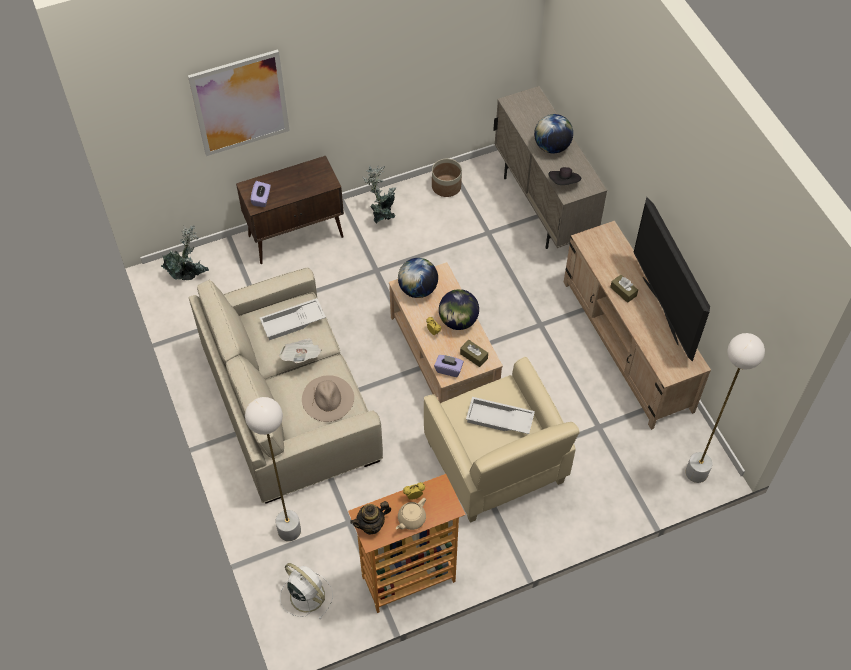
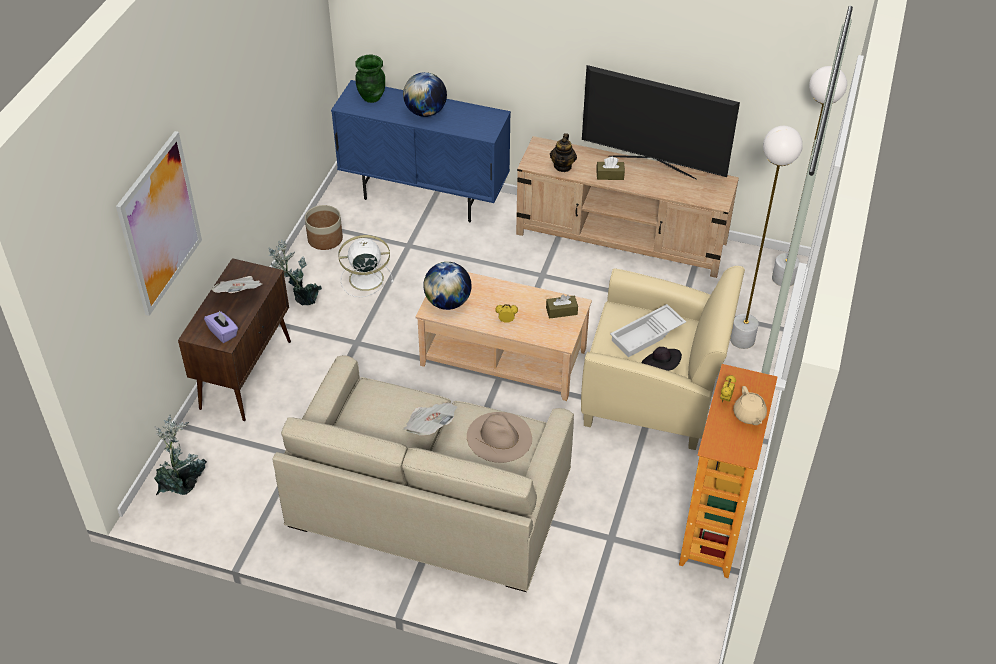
camera: 50 degrees left, 10 degrees down
white floor lamp [245,397,301,541] -> white floor lamp moved to [730,126,803,349]
white tray [260,298,326,340] -> none
white fan [280,563,333,620] -> white fan moved to [338,235,394,297]
teapot [350,501,391,535] -> teapot moved to [550,133,577,172]
purple tissue box [434,355,464,377] -> none
globe [439,289,479,330] -> none
beige cabinet [493,86,607,249] -> blue cabinet [331,80,511,222]
black hat [549,167,581,185] -> black hat moved to [641,347,682,371]
none -> newspaper [211,276,262,293]
none -> green vase [355,55,385,103]

